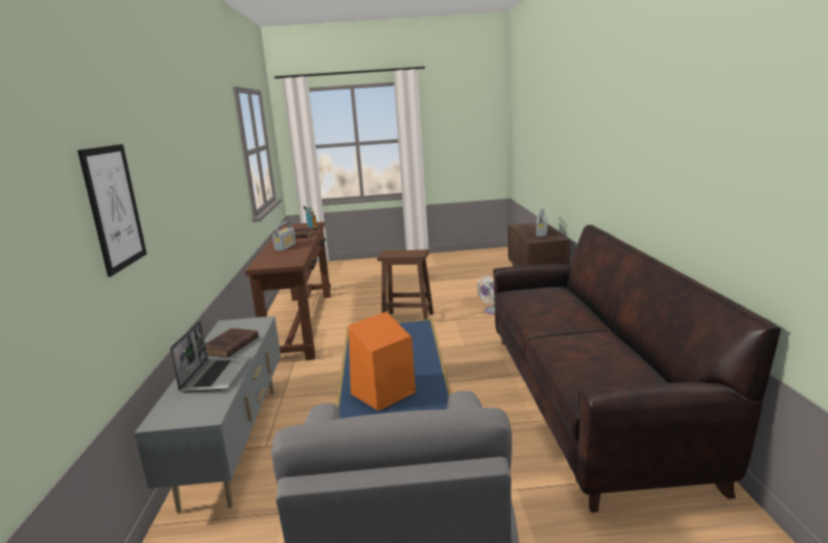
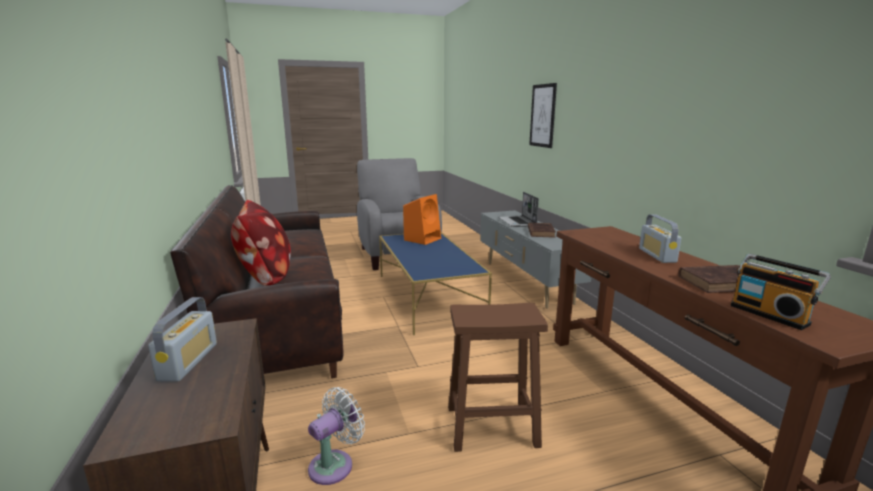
camera: 165 degrees right, 0 degrees up
none -> pillow [231,200,291,286]

